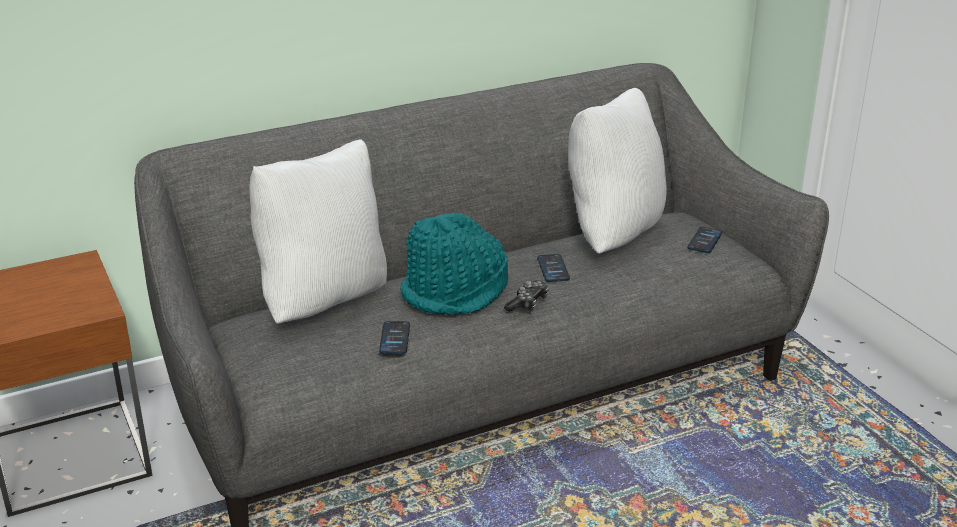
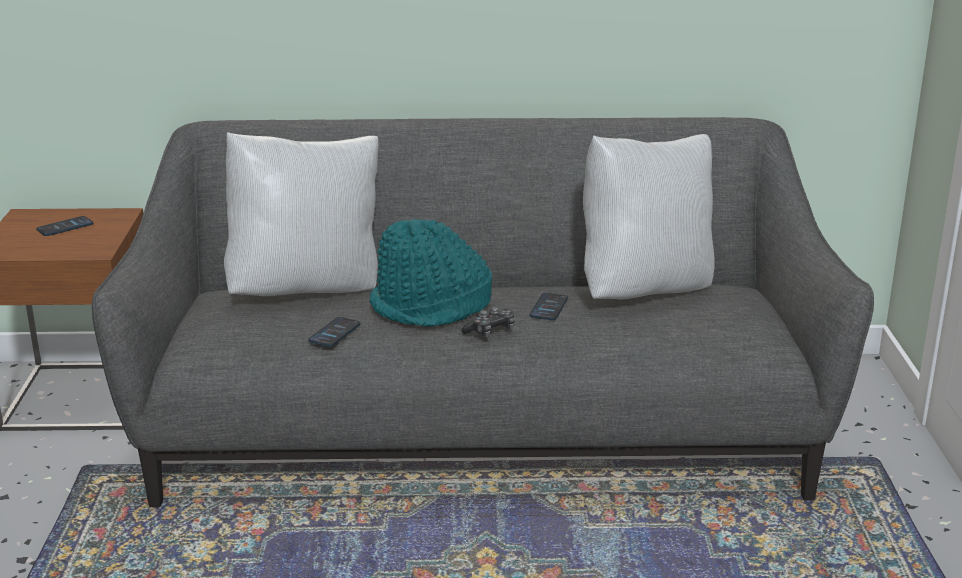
camera: 25 degrees right, 5 degrees down
phone [688,227,722,253] -> phone moved to [36,216,93,236]

